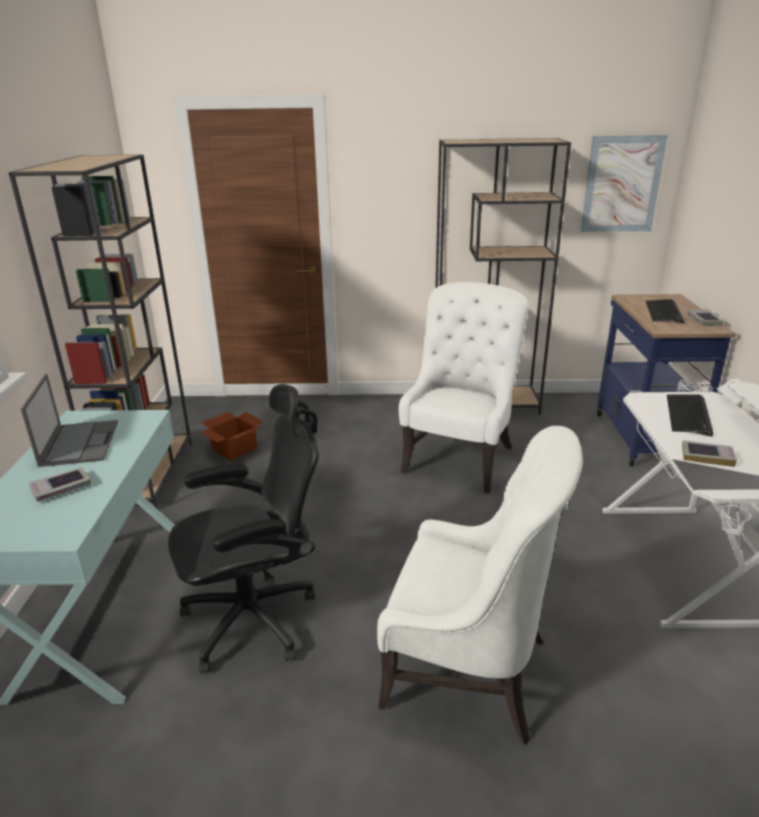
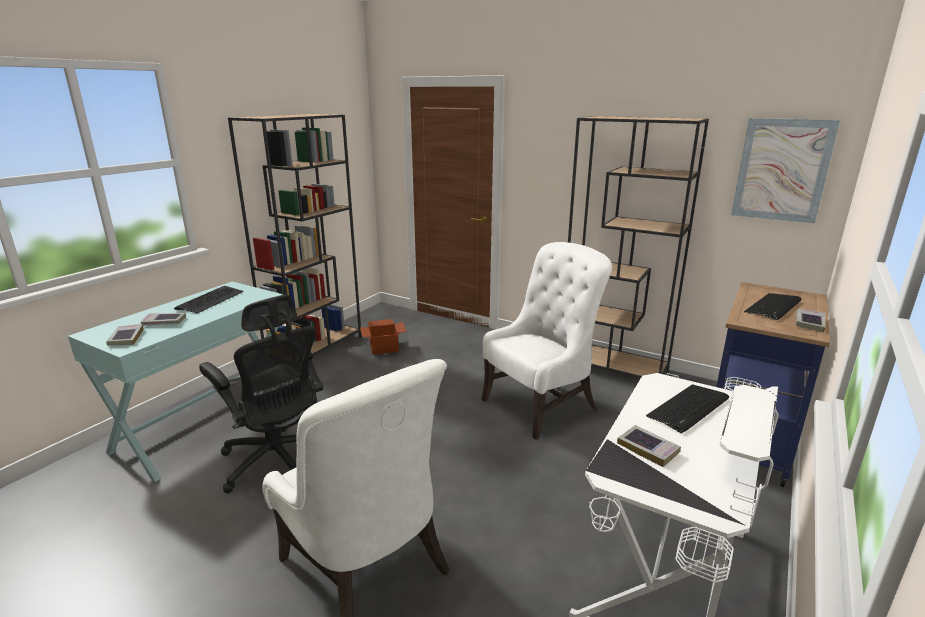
camera: 30 degrees right, 5 degrees down
laptop [21,374,118,467] -> keyboard [174,286,244,313]
office chair [168,384,319,673] -> office chair turned 45 degrees clockwise [199,295,323,493]
none -> book [106,324,144,346]

